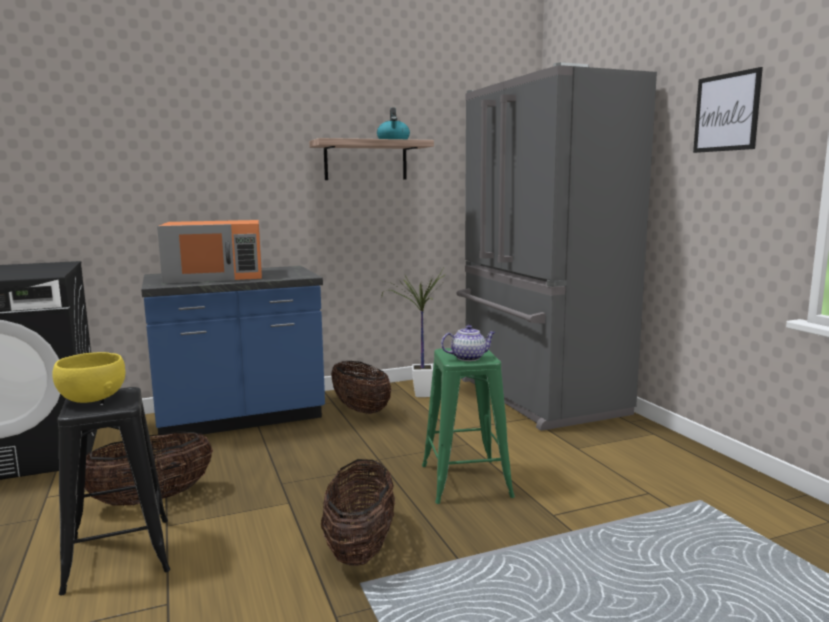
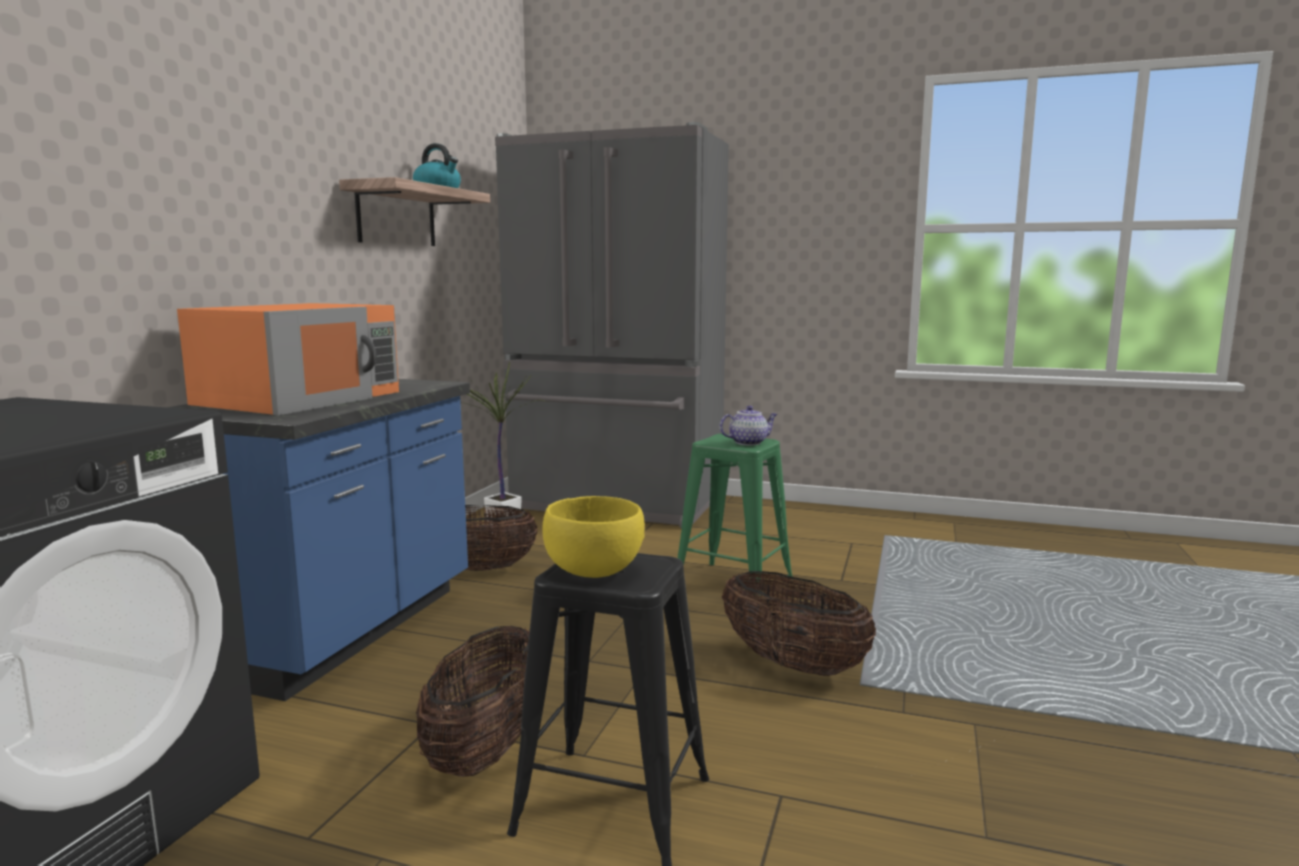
camera: 50 degrees left, 0 degrees up
teapot [441,325,496,361] -> teapot turned 45 degrees clockwise [719,406,777,445]
picture [693,67,763,153] -> none

